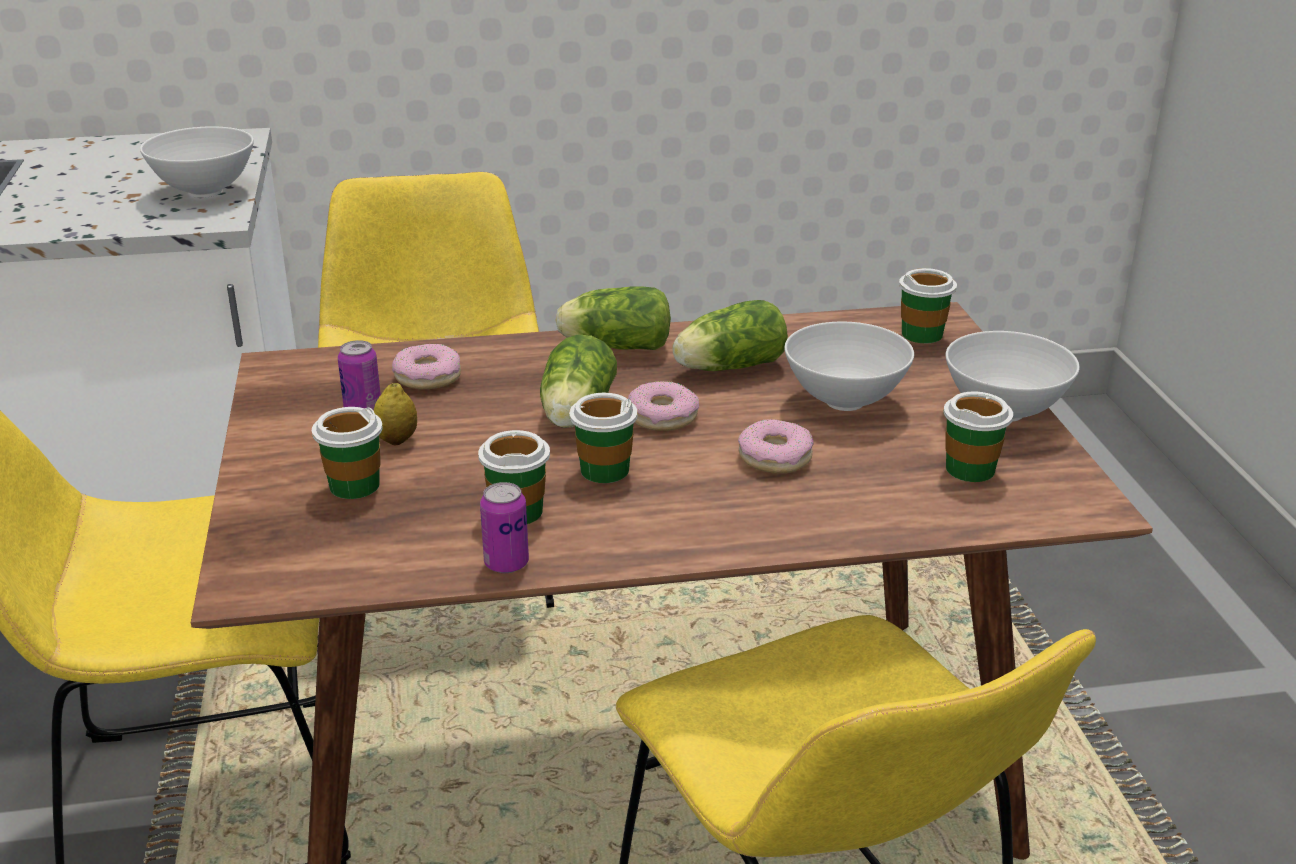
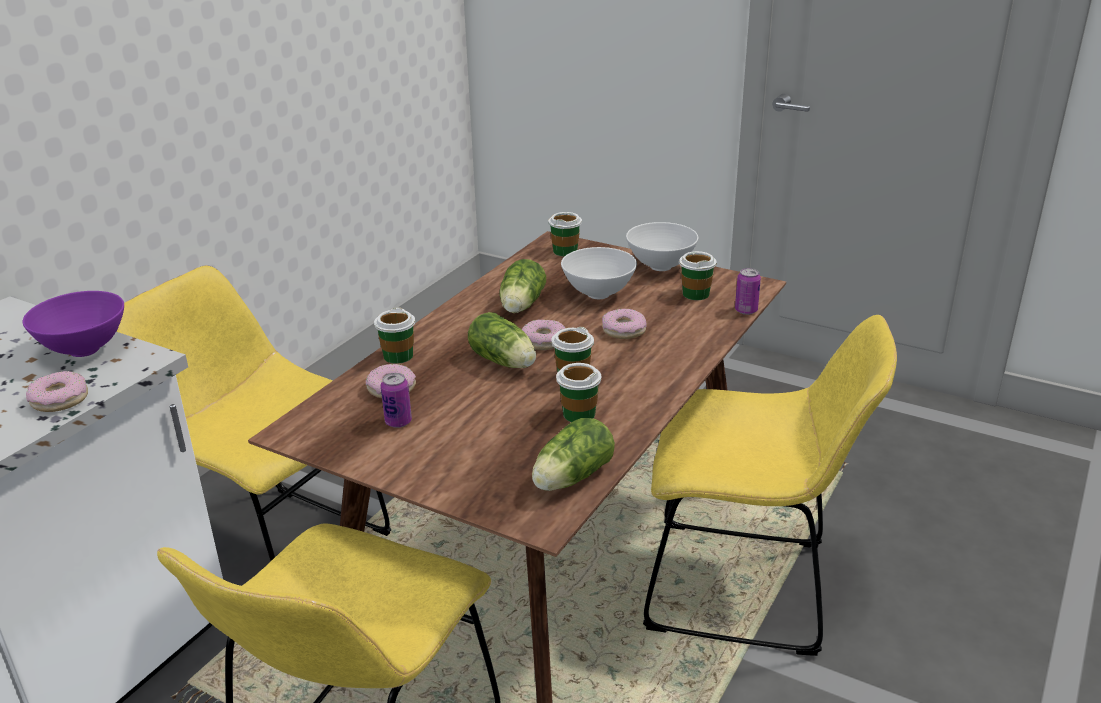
camera: 50 degrees left, 0 degrees up
white bowl [140,126,254,198] -> purple bowl [23,291,124,357]
cup [312,407,383,499] -> cup moved to [374,307,415,364]
lemon [374,383,417,446] -> none
can [480,482,529,573] -> can moved to [735,268,761,315]
lettuce [556,286,671,350] -> lettuce moved to [532,418,615,491]
none -> donut [26,371,88,412]

